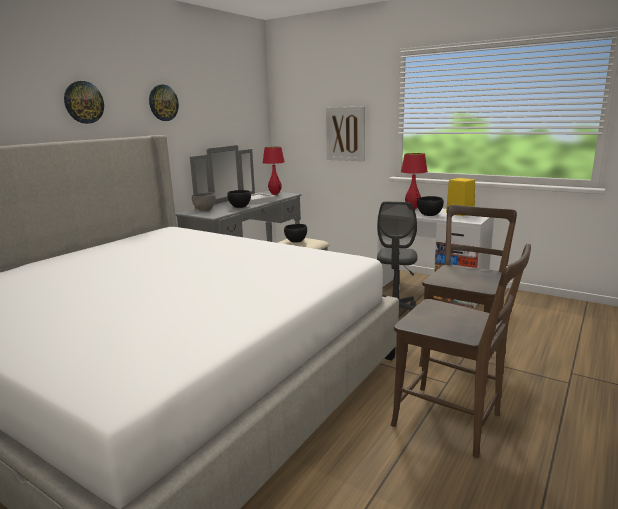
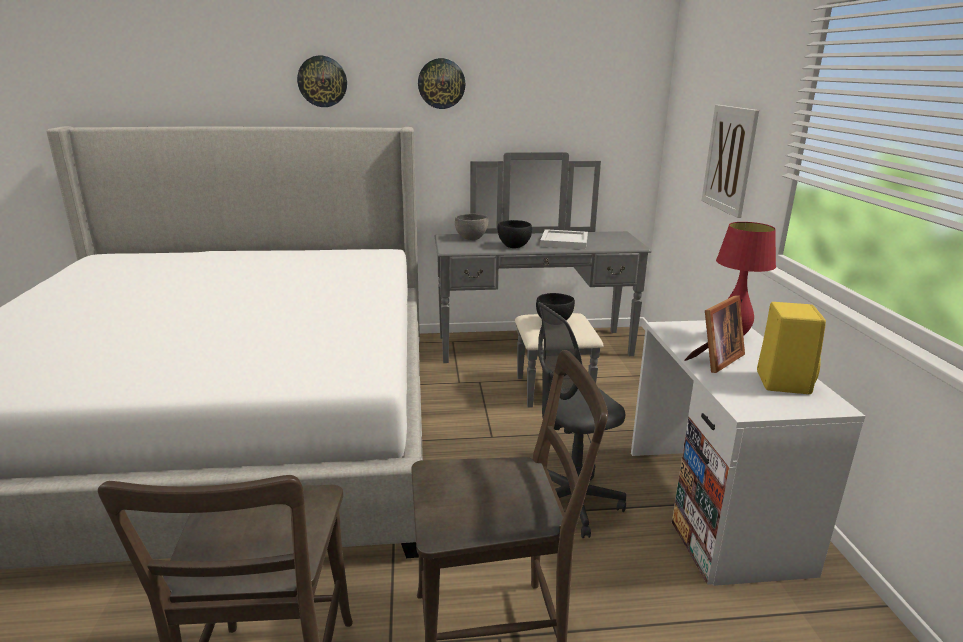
camera: 50 degrees right, 5 degrees up
red table lamp [263,147,285,195] -> none
black bowl [417,196,444,216] -> picture frame [684,295,745,373]

